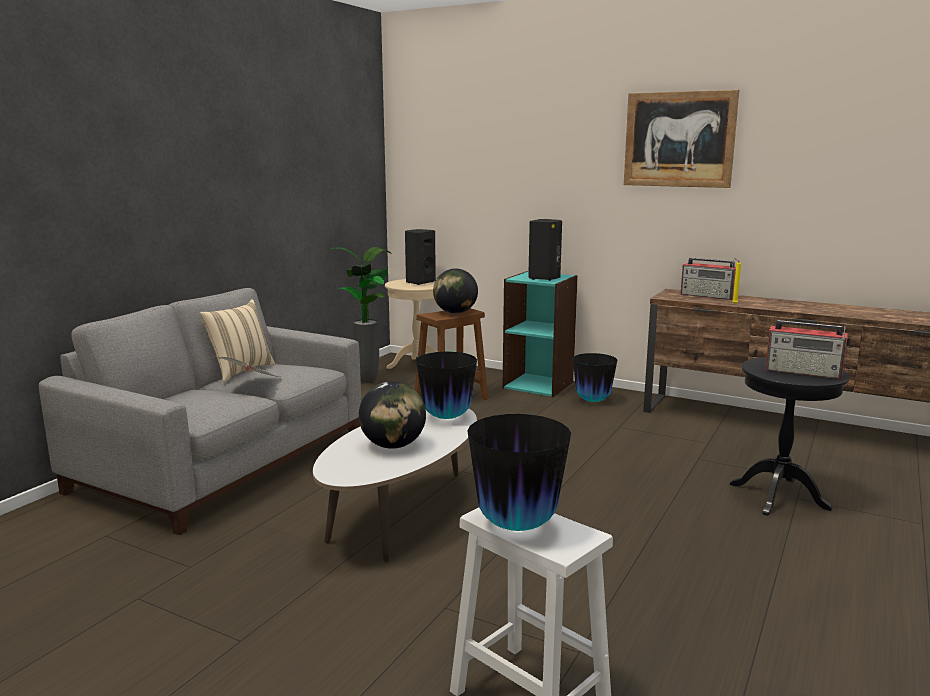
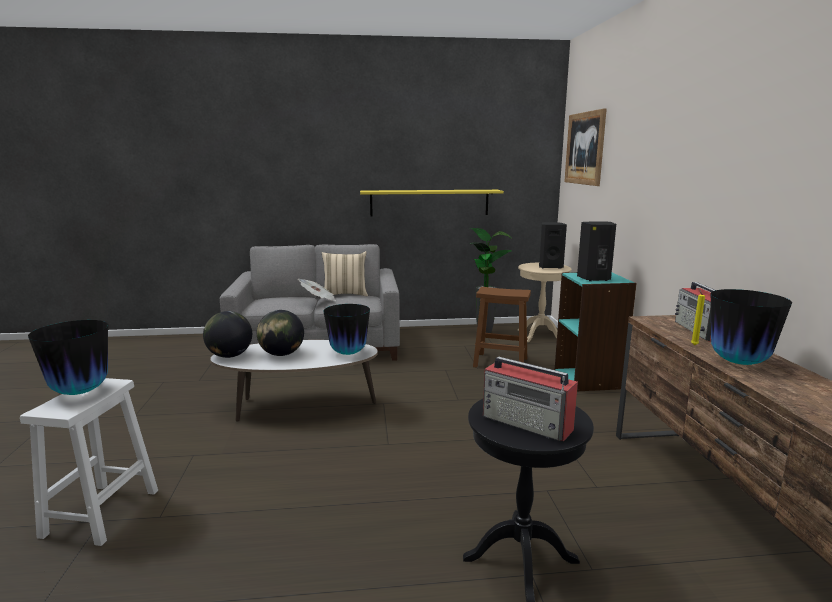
camera: 55 degrees right, 0 degrees up
globe [433,268,478,314] -> globe moved to [203,311,252,358]
vase [573,353,617,402] -> vase moved to [711,289,792,365]
picture [624,90,739,188] -> picture moved to [564,109,607,186]
radio [765,320,848,379] -> radio turned 45 degrees counterclockwise [483,356,578,441]
none -> yellow shelf [360,190,504,216]

